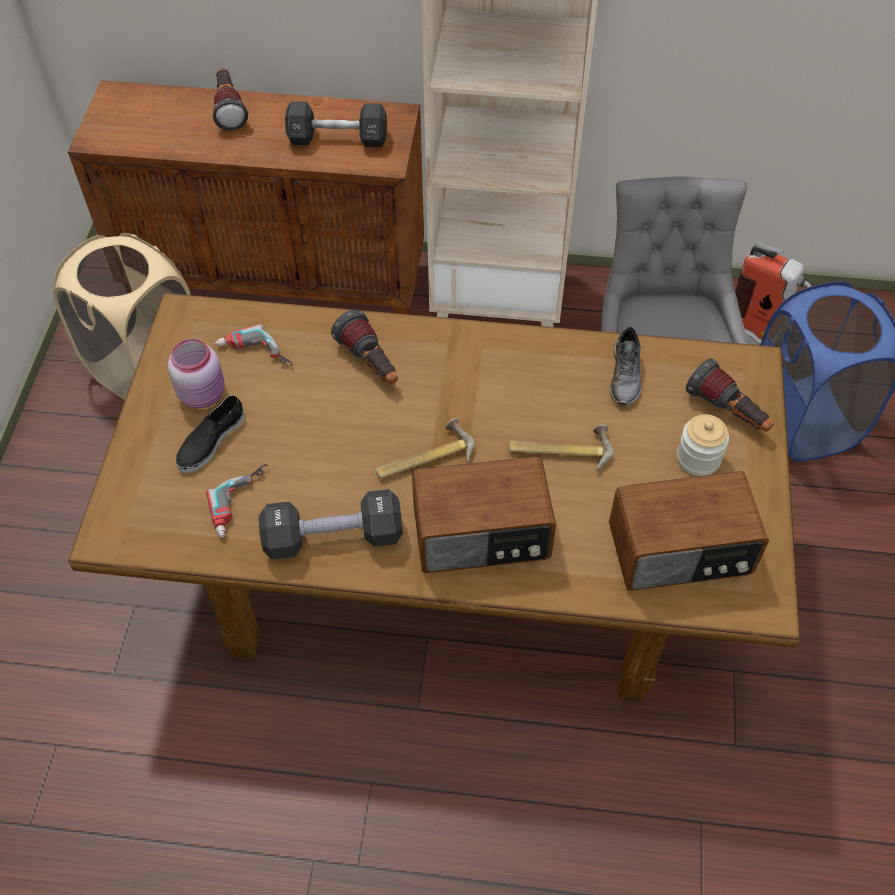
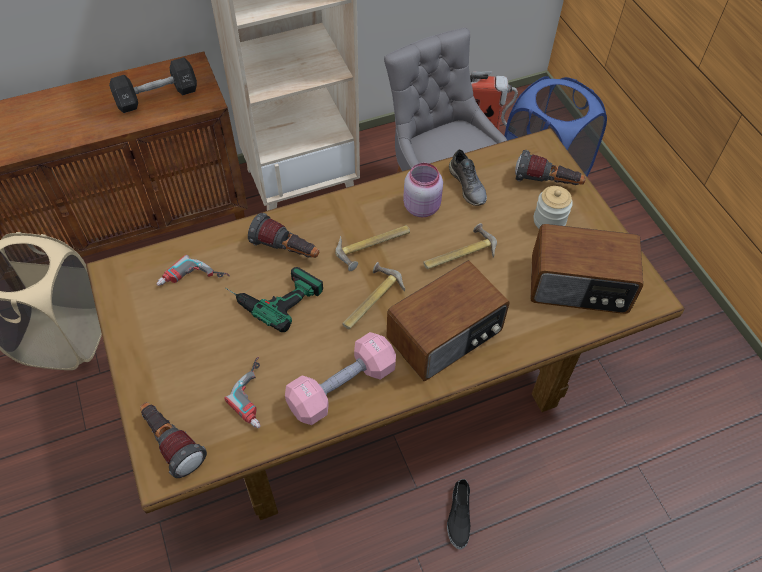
camera: 30 degrees left, 0 degrees up
pink jar [168,339,225,408] -> pink jar moved to [403,163,443,217]
black shoe [176,395,245,473] -> black shoe moved to [447,479,470,549]
flashlight [212,68,248,131] -> flashlight moved to [140,402,207,478]
black dumbbell [259,489,403,560] -> pink dumbbell [285,332,396,425]
radio [609,471,769,591] -> radio turned 45 degrees clockwise [530,224,643,314]
none -> power drill [225,267,323,332]
none -> hammer [335,225,410,271]

